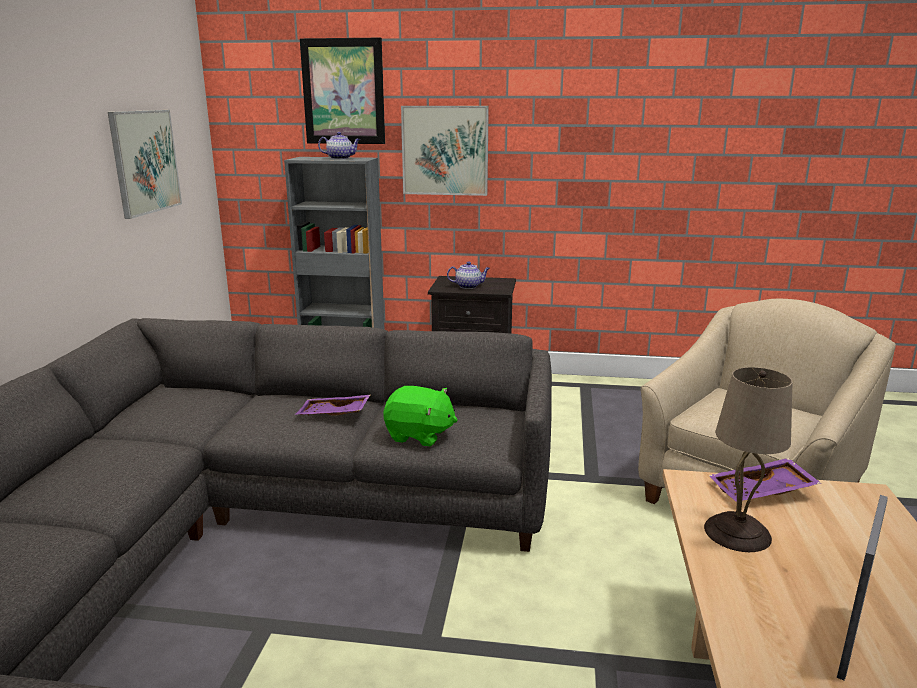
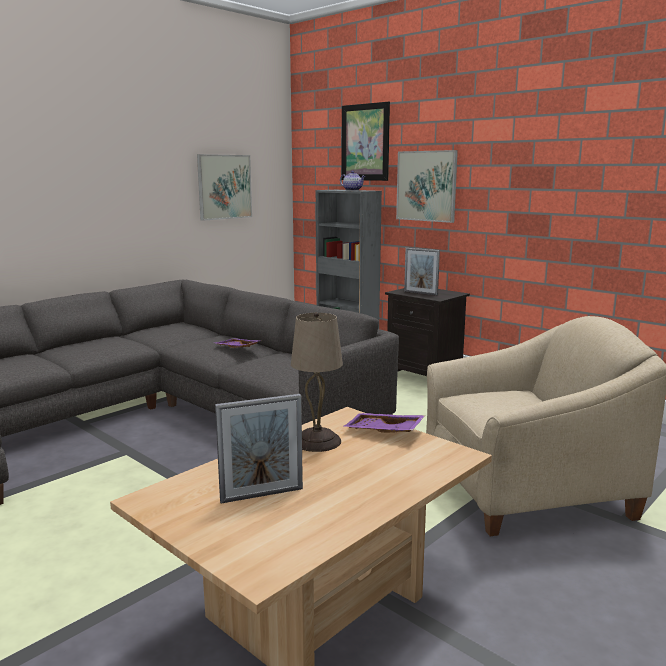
camera: 35 degrees right, 5 degrees down
green plush toy [383,386,458,447] -> none
teapot [447,262,490,289] -> picture frame [404,248,440,295]

